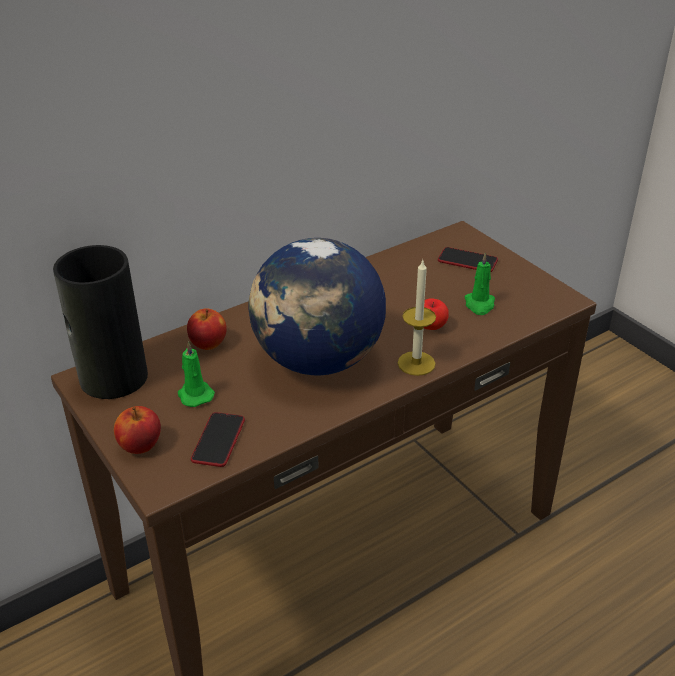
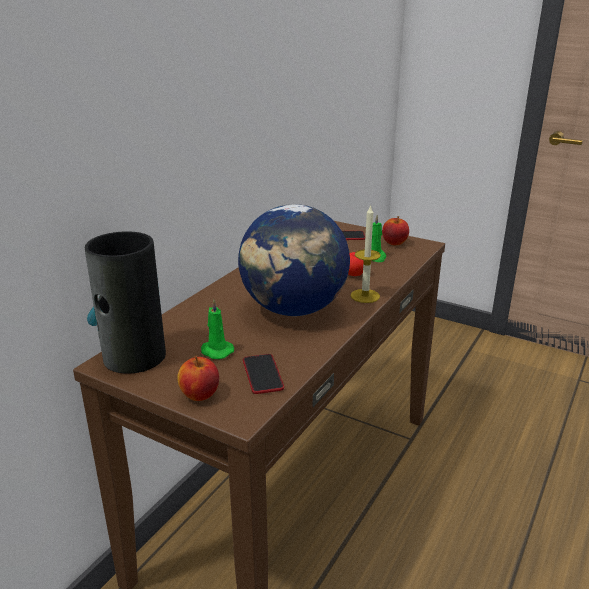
camera: 25 degrees left, 10 degrees down
apple [187,308,227,350] -> apple moved to [382,216,409,245]

